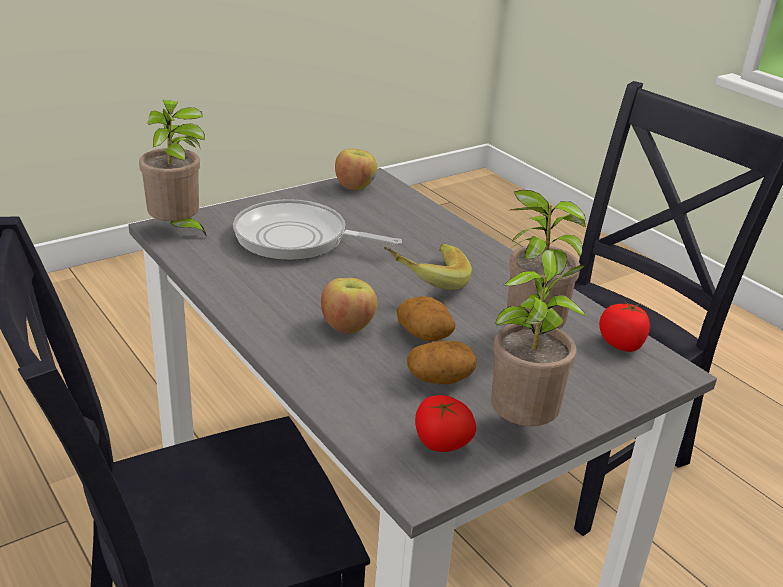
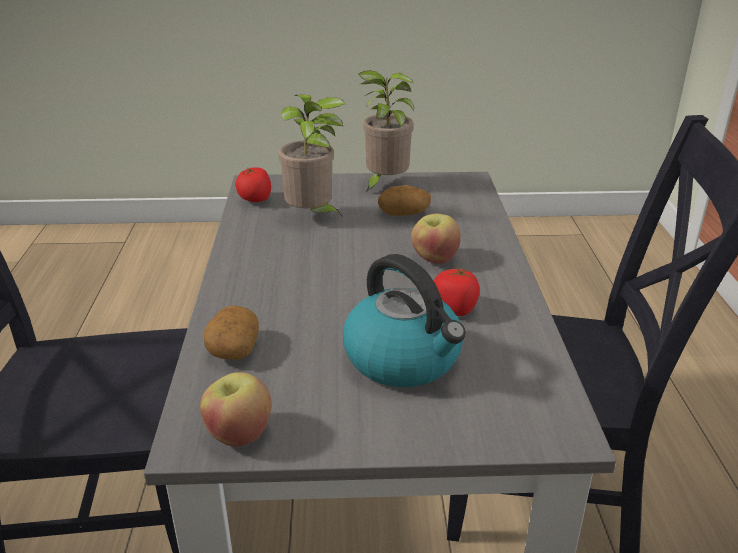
camera: 145 degrees left, 0 degrees up
potted plant [139,100,207,237] -> none
frying pan [233,199,402,260] -> kettle [343,254,466,387]
banana [384,244,472,290] -> none
potato [397,296,455,341] -> potato moved to [204,306,259,360]
tomato [415,395,476,452] -> tomato moved to [434,266,480,316]

